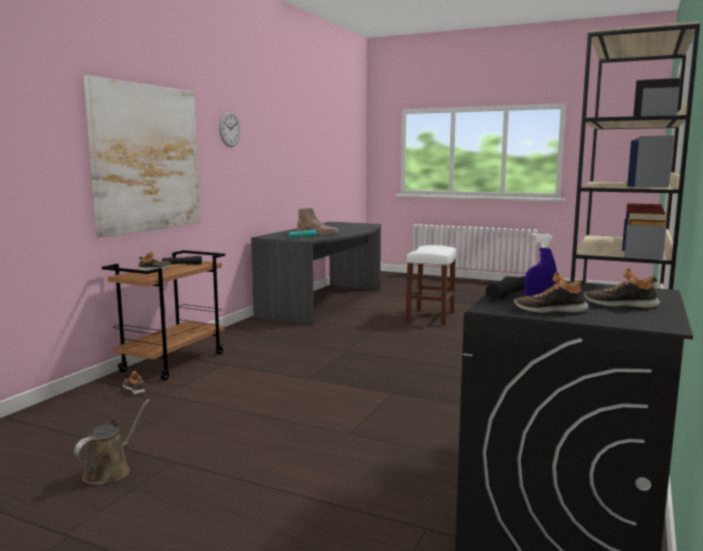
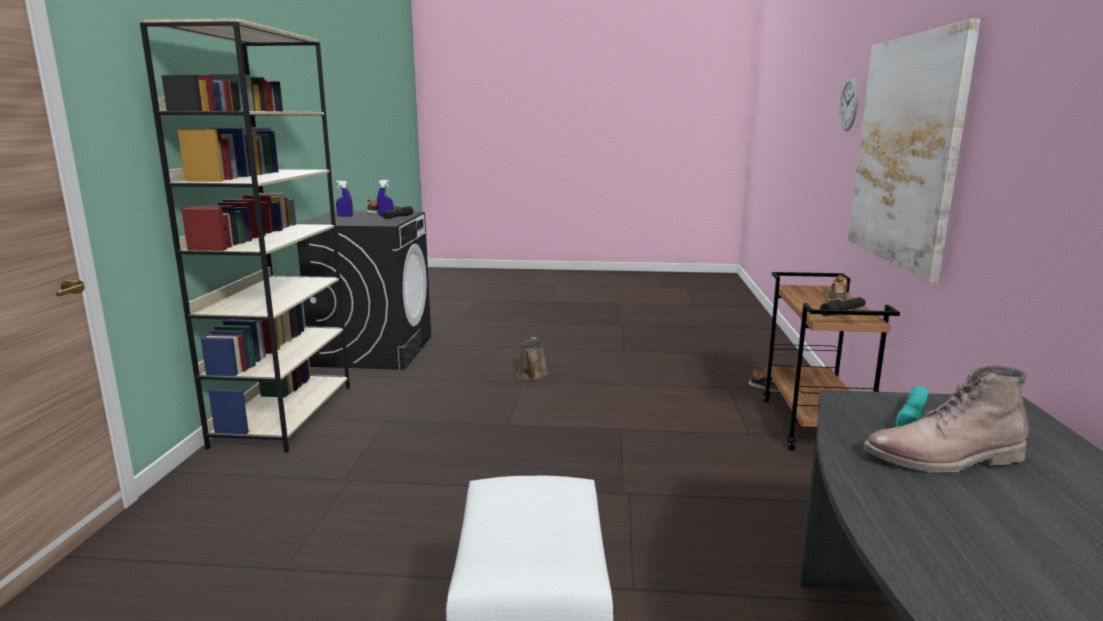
camera: 160 degrees right, 5 degrees up
brown watering can [74,399,150,485] -> brown watering can moved to [517,337,549,380]
wall clock [219,111,241,147] -> wall clock moved to [839,77,859,131]
shoe [584,268,660,308] -> blue spray bottle [336,180,353,217]

